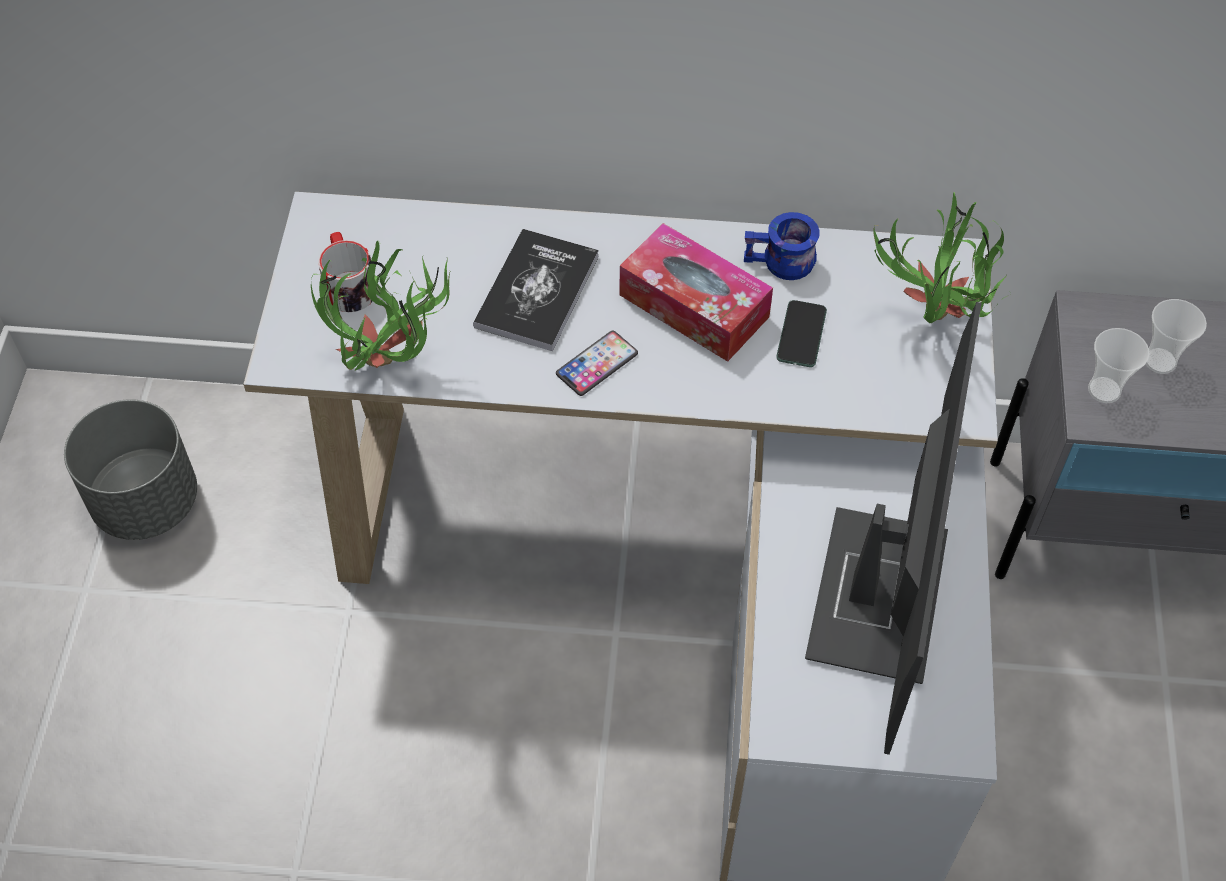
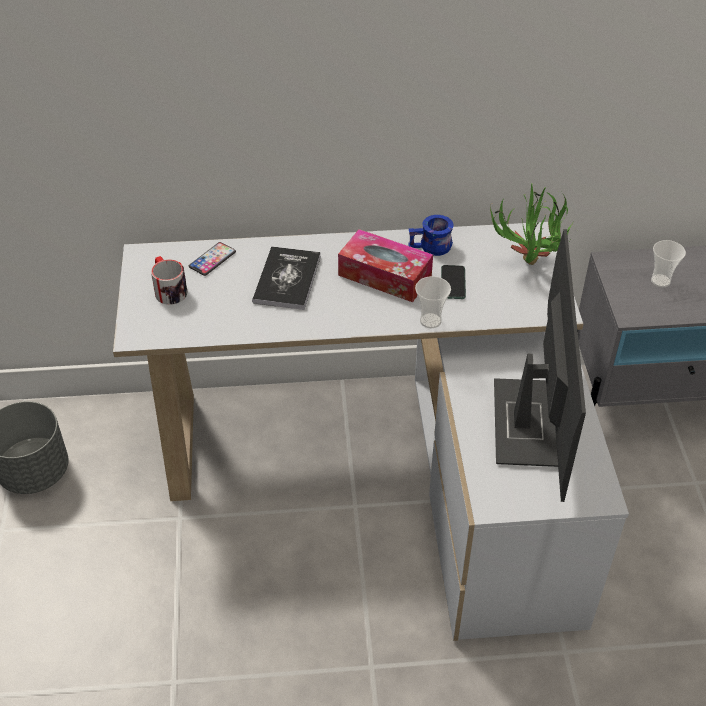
camera: 10 degrees left, 10 degrees down
potted plant [311,240,450,370] -> none
phone [556,330,638,396] -> phone moved to [189,242,236,276]
cup [1088,328,1149,403] -> cup moved to [415,276,451,328]

